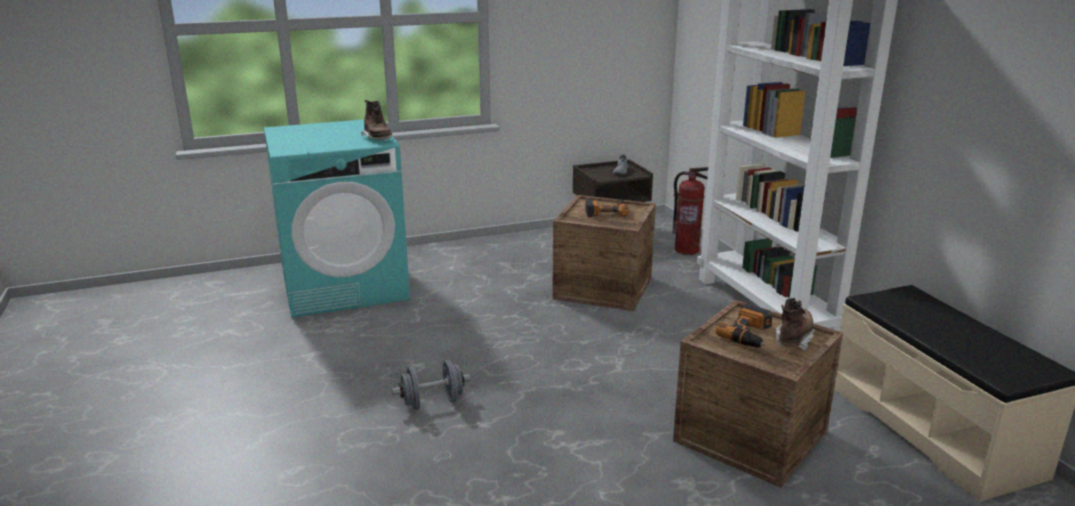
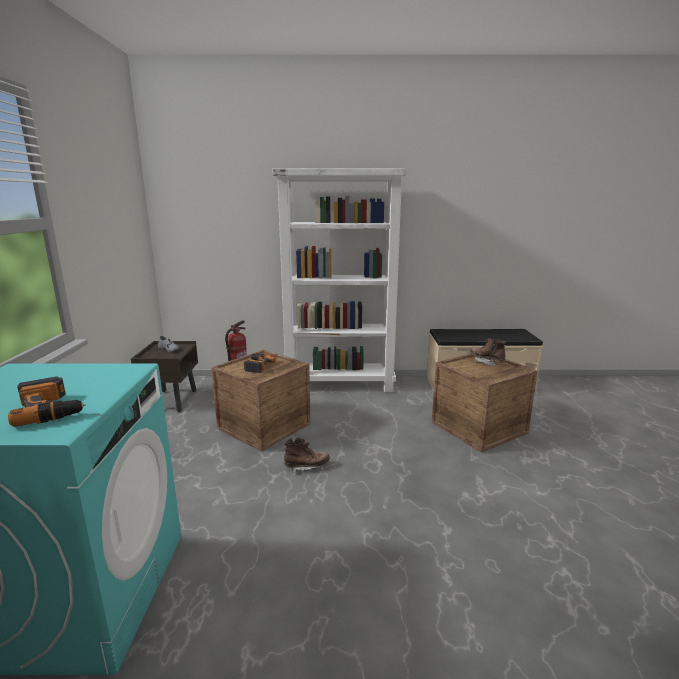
camera: 70 degrees left, 5 degrees down
brown boot [361,100,392,140] -> brown boot moved to [283,437,330,473]
grey dumbbell [392,360,471,410] -> none
power drill [716,304,773,348] -> power drill moved to [8,376,86,427]

